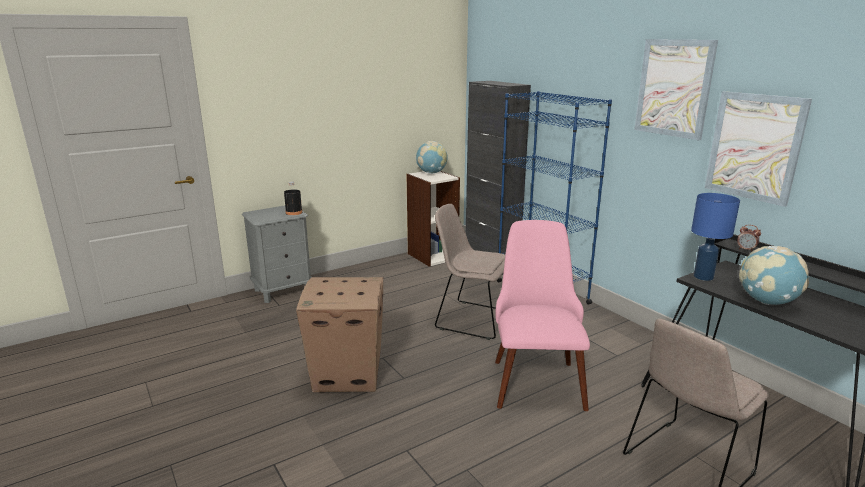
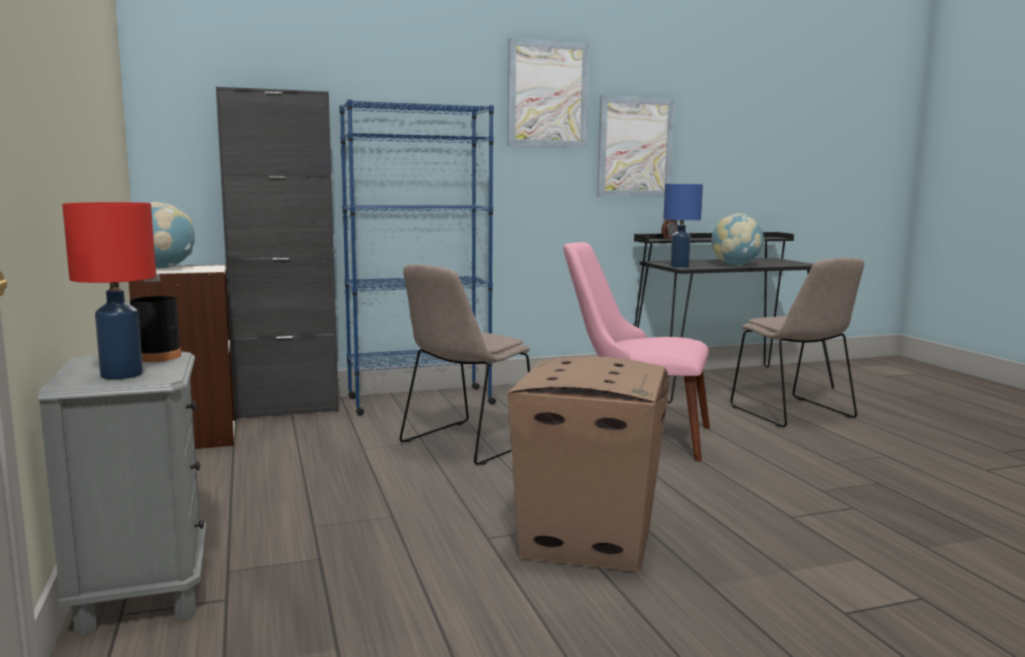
camera: 75 degrees left, 10 degrees down
none -> red table lamp [62,202,156,379]

